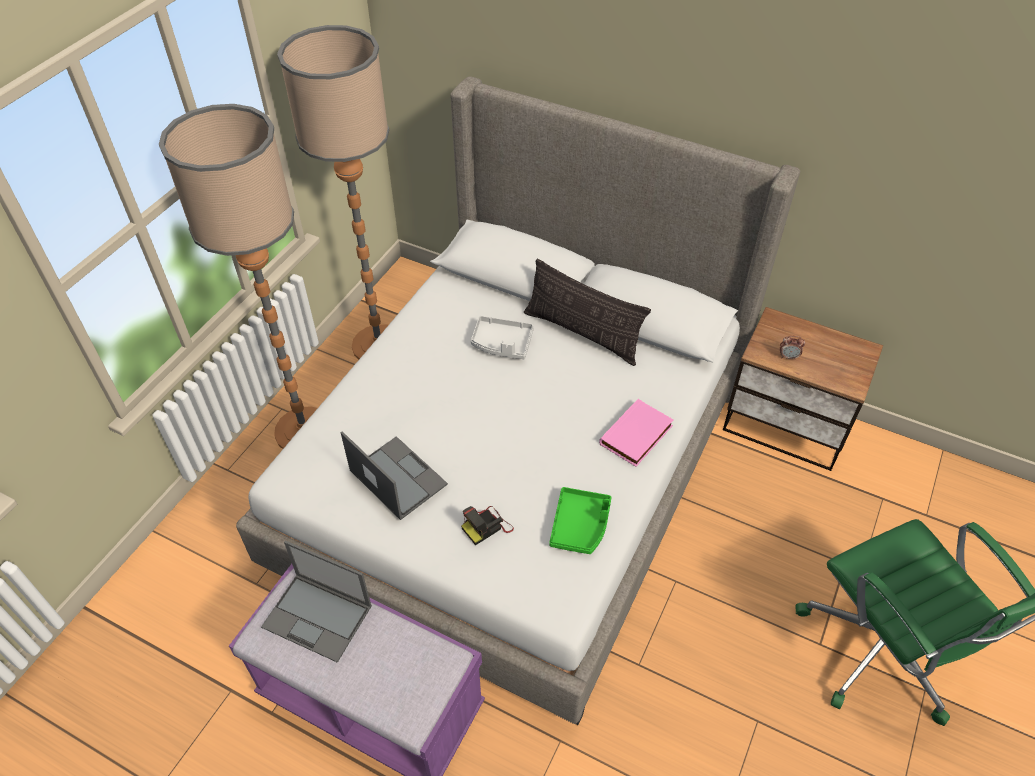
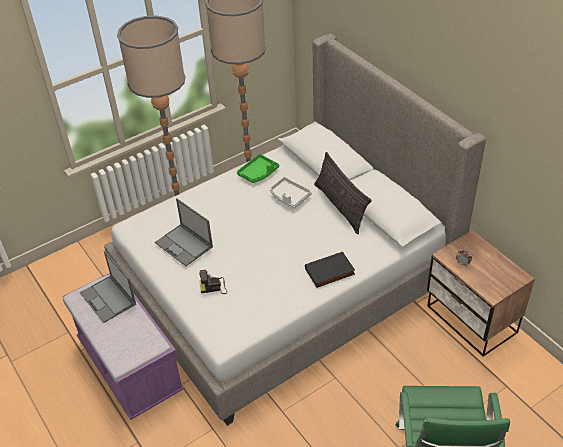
camera: 30 degrees right, 5 degrees down
laptop [341,431,448,520] -> laptop turned 150 degrees clockwise [155,198,213,266]
green tray [549,487,612,554] -> green tray moved to [237,154,279,183]
pink book [599,399,673,467] -> black book [305,252,355,288]

